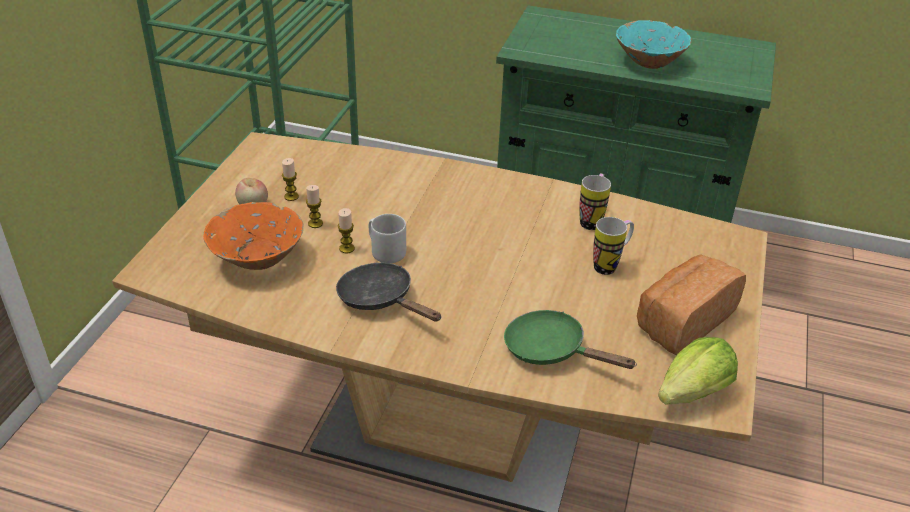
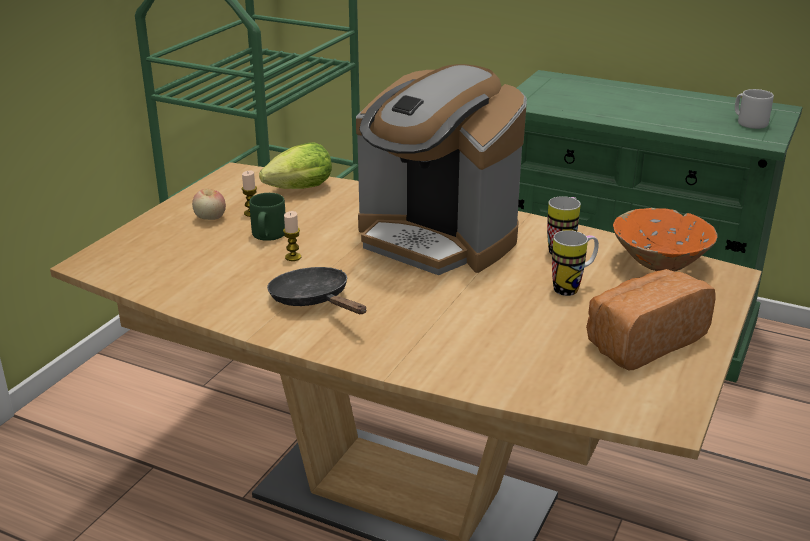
camera: 10 degrees right, 10 degrees down
orange bowl [203,202,304,270] -> orange bowl moved to [613,208,717,272]
candle [306,185,323,228] -> green mug [249,193,285,241]
grey mug [369,214,406,263] -> grey mug moved to [735,89,774,129]
green frying pan [504,310,637,369] -> none
turquoise bowl [616,20,691,69] -> none
lettuce [658,337,738,404] -> lettuce moved to [259,142,332,189]
none -> coffee machine [356,64,527,275]

